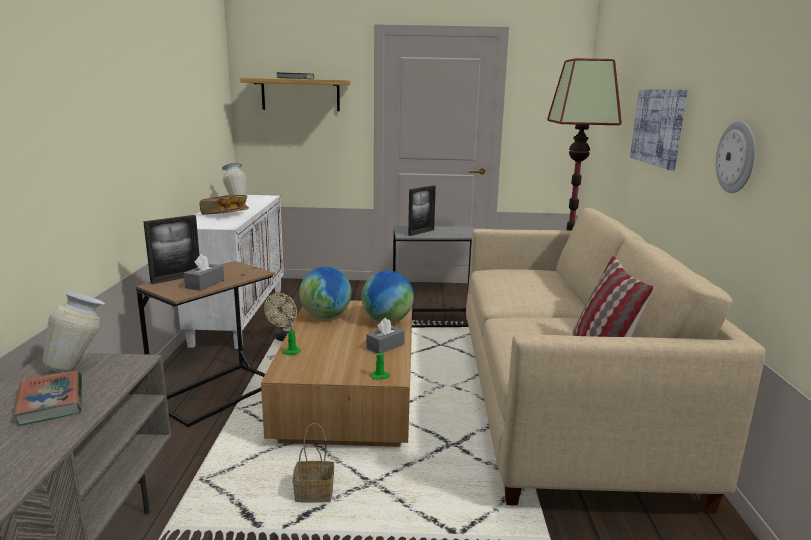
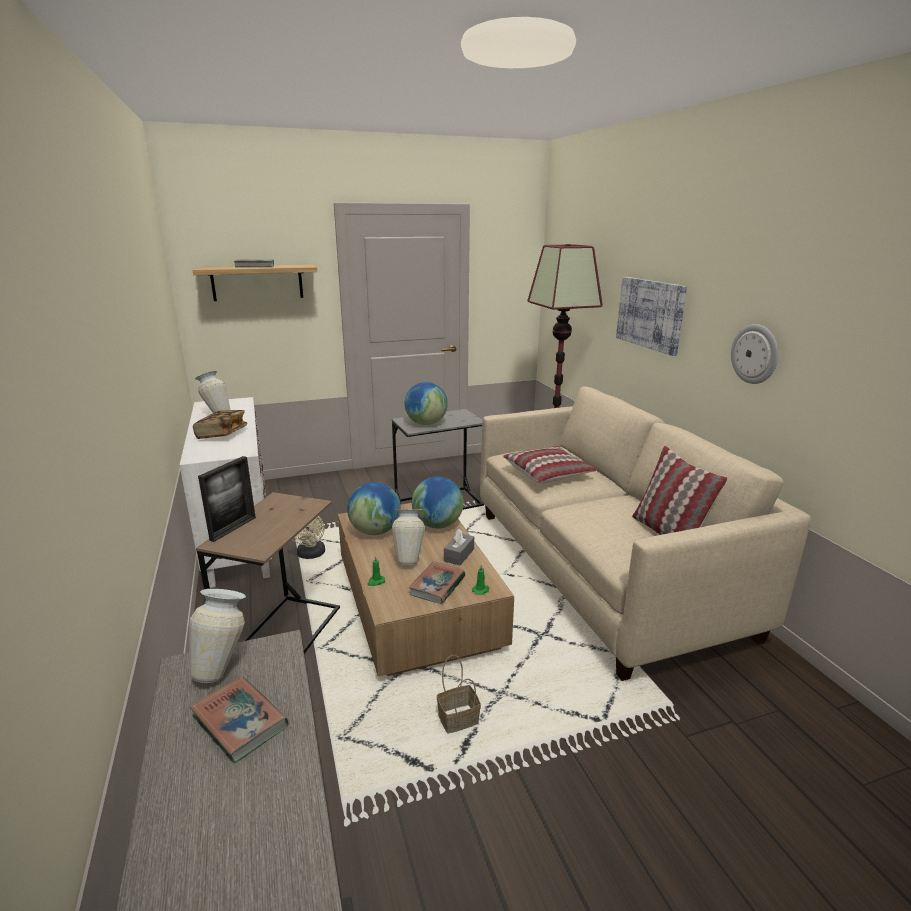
camera: 20 degrees left, 5 degrees up
grey tissue box [184,254,224,291] -> none
picture frame [408,185,436,236] -> globe [405,382,448,425]
none -> vase [392,509,425,565]
none -> book [409,561,465,604]
none -> pillow [503,446,597,483]

